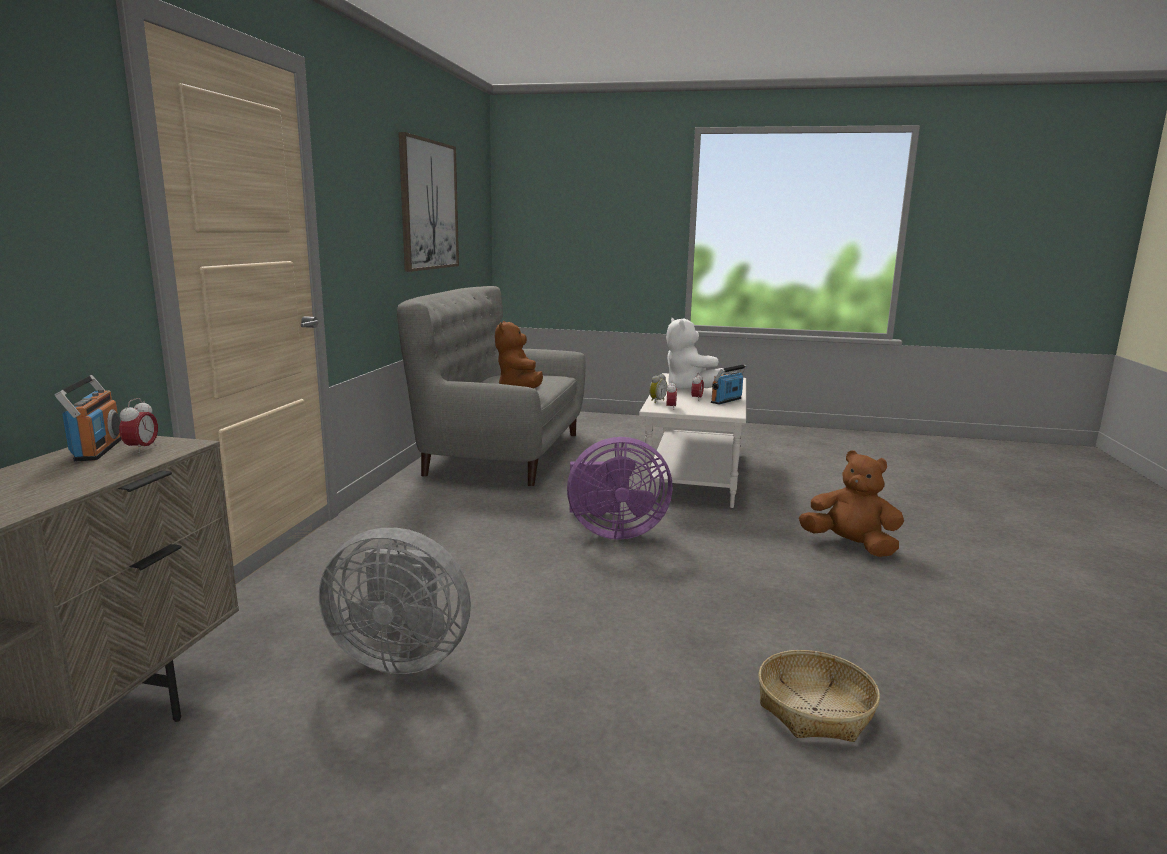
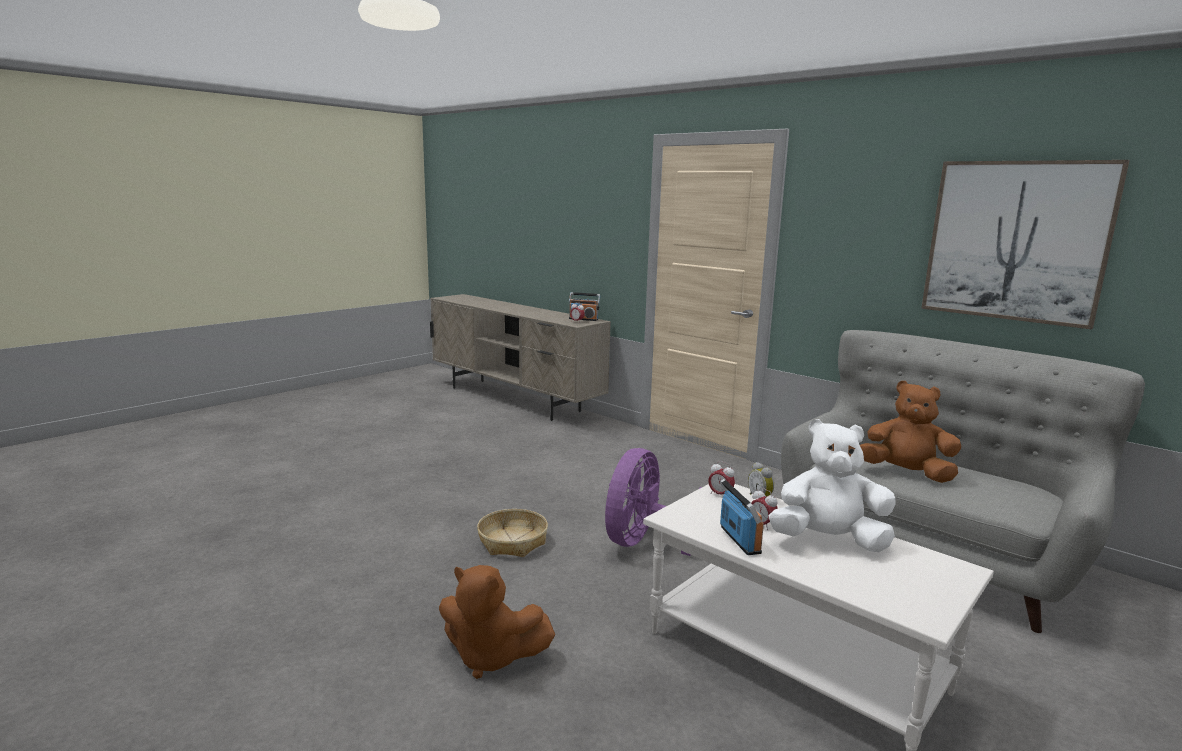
camera: 120 degrees right, 0 degrees up
grey fan [319,528,471,674] -> none
basket [758,650,880,742] -> basket moved to [477,509,548,557]
brown plush toy [799,450,904,557] -> brown plush toy turned 45 degrees clockwise [439,565,555,679]

